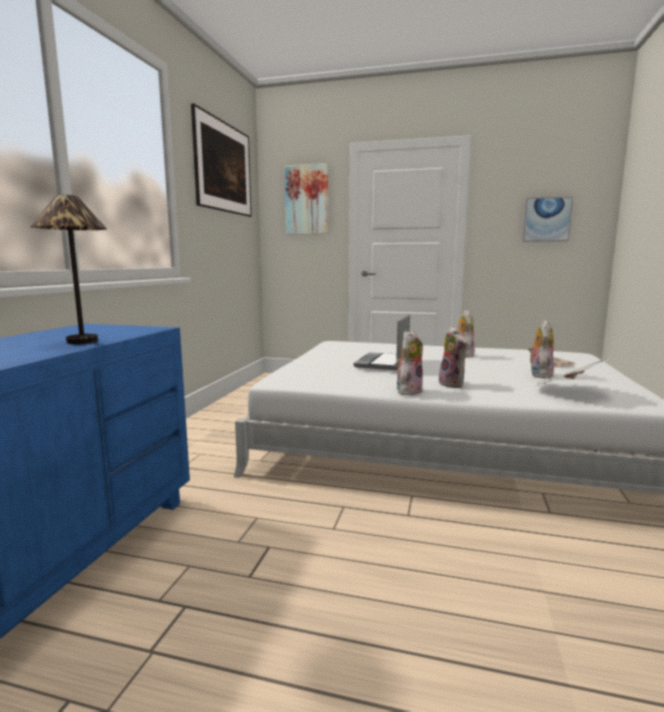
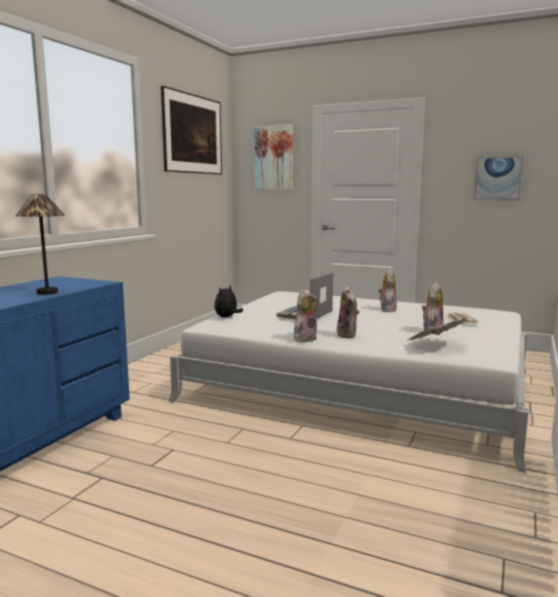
camera: 10 degrees right, 0 degrees up
none -> plush toy [214,285,243,318]

